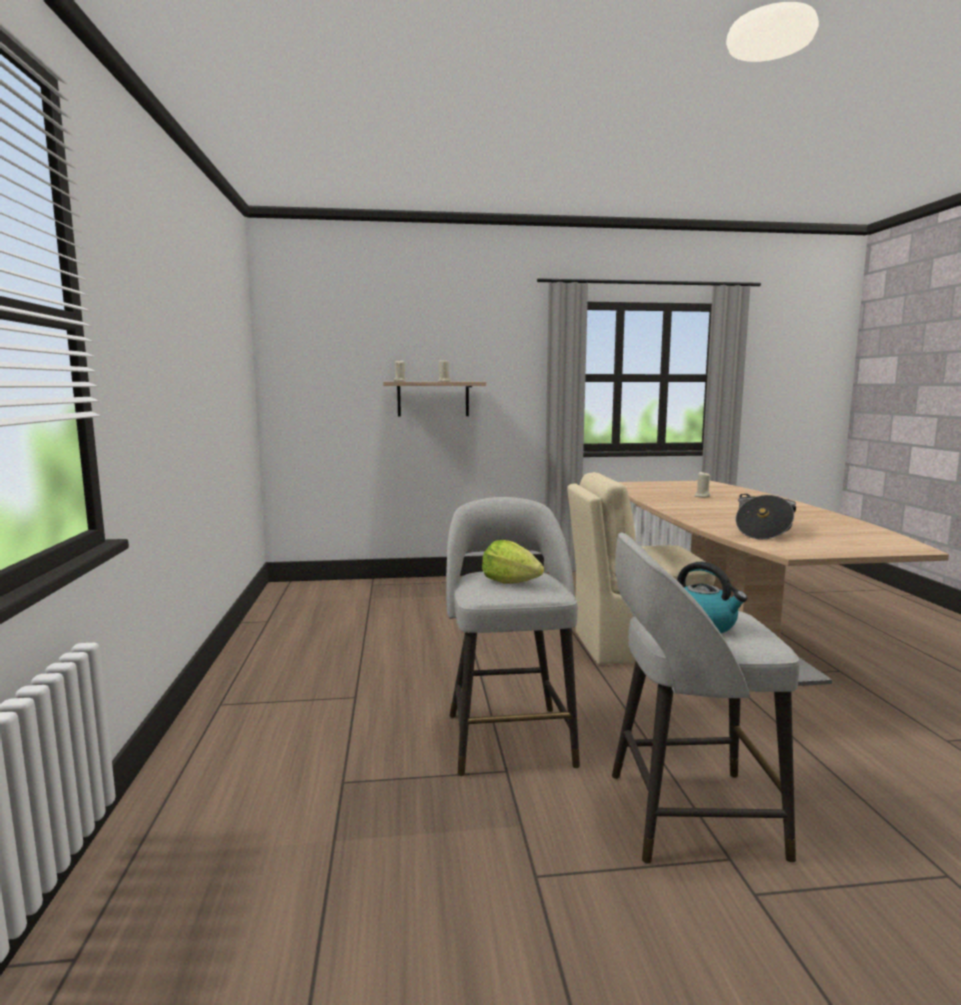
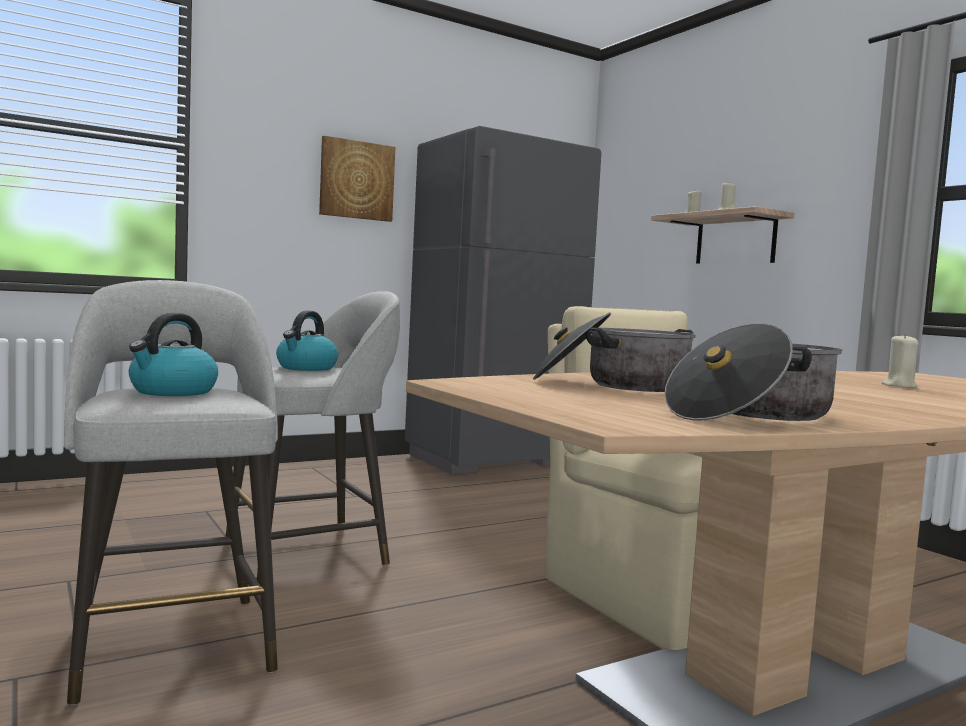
camera: 65 degrees right, 5 degrees down
lettuce [482,540,544,584] -> kettle [276,310,338,371]
none -> picture [319,136,395,222]
none -> grey fridge [405,126,601,474]
none -> cooking pot [664,323,842,421]

